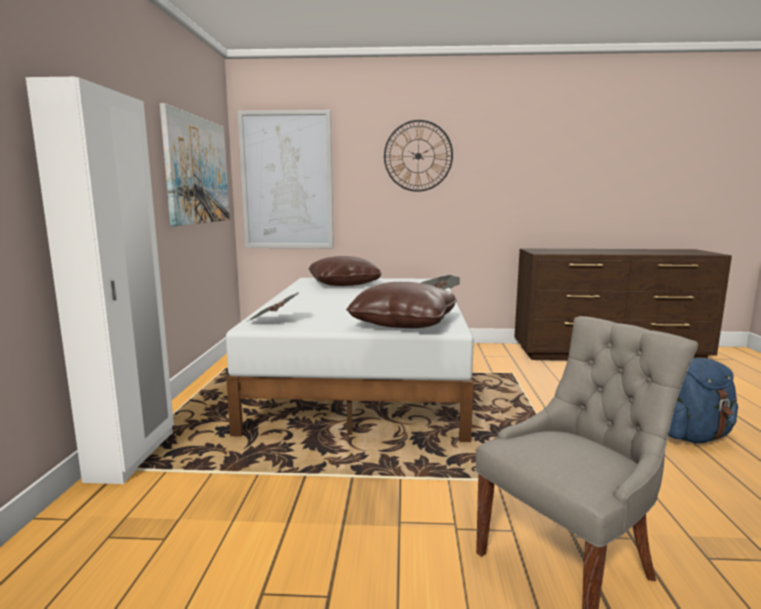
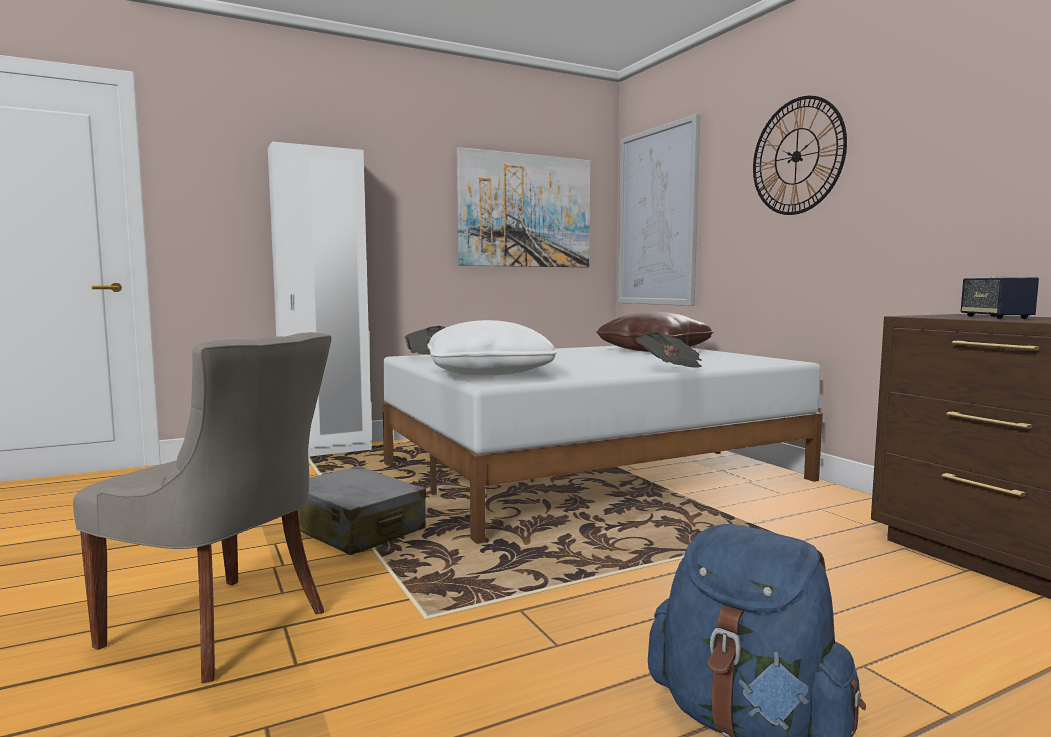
camera: 60 degrees right, 5 degrees down
brown pillow [346,282,457,328] -> white pillow [427,320,557,375]
none -> grey suitcase [298,466,426,555]
none -> speaker [961,276,1039,319]

